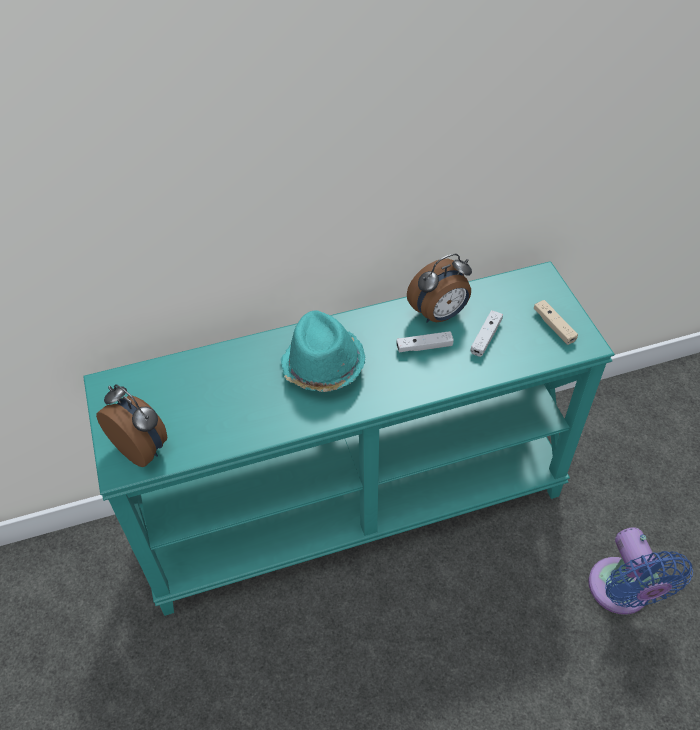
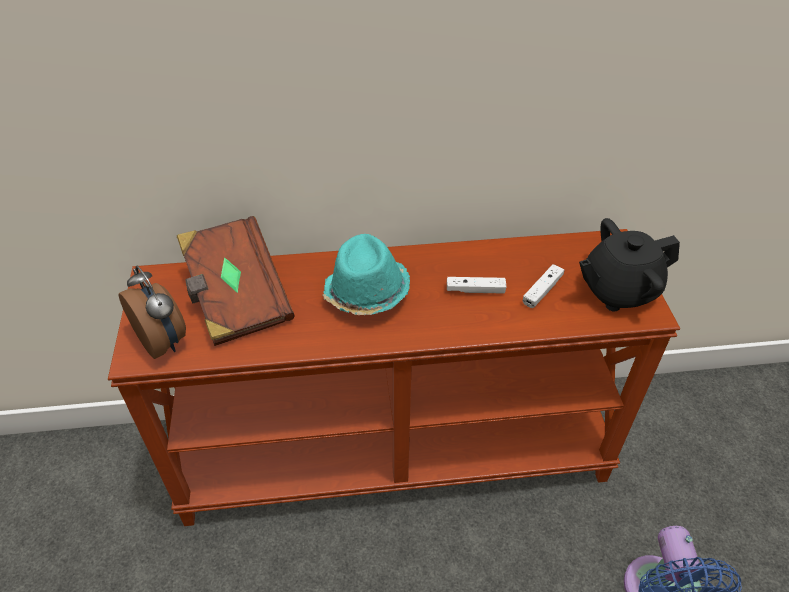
camera: 10 degrees right, 5 degrees down
turquoise console table [83,261,615,616] -> brown console table [108,229,680,526]
alarm clock [407,254,472,323] -> none
beige game controller [534,300,578,345] -> black teapot [579,218,680,311]
none -> brown book [177,216,295,346]

